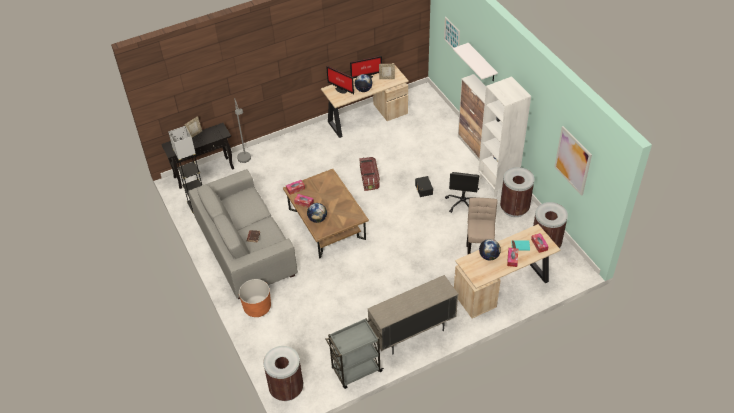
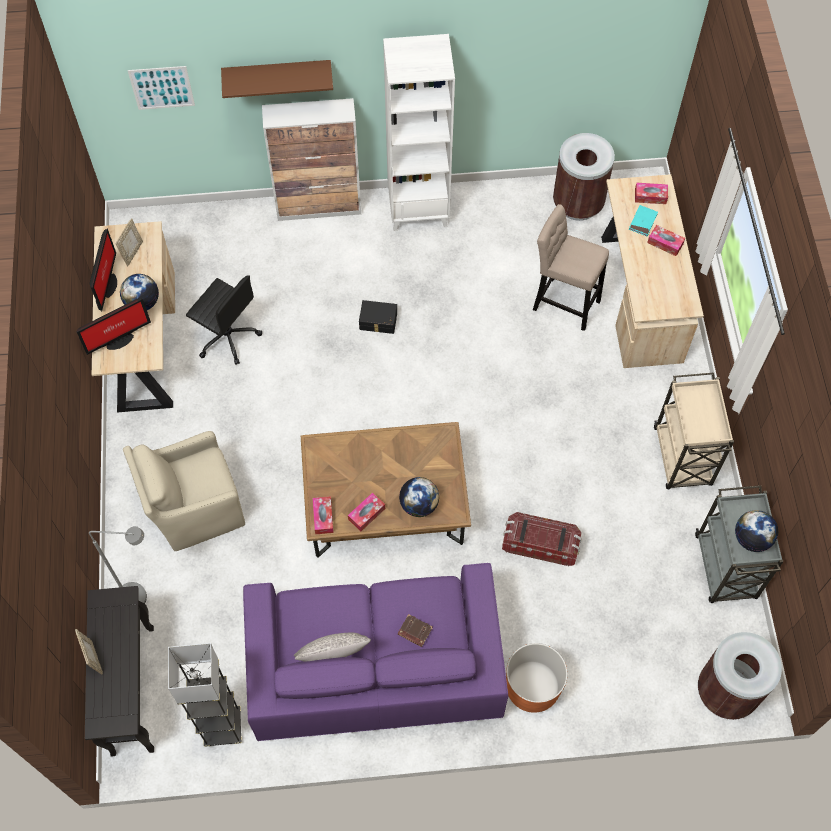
camera: 70 degrees left, 15 degrees up
grey sofa [188,169,298,299] -> purple sofa [243,563,508,741]
storage box [359,157,380,191] -> storage box moved to [502,512,582,566]
beige cabinet [368,275,458,354] -> beige cart [654,372,734,489]
black office chair [445,172,479,213] -> black office chair moved to [186,275,262,365]
white shelf [453,43,498,81] -> brown shelf [221,60,333,98]
globe [479,239,501,260] -> globe moved to [735,510,778,552]
brown trash can [500,167,535,217] -> none
picture [554,126,592,196] -> none
none -> beige armchair [123,431,245,551]
none -> grey pillow [294,633,371,662]

